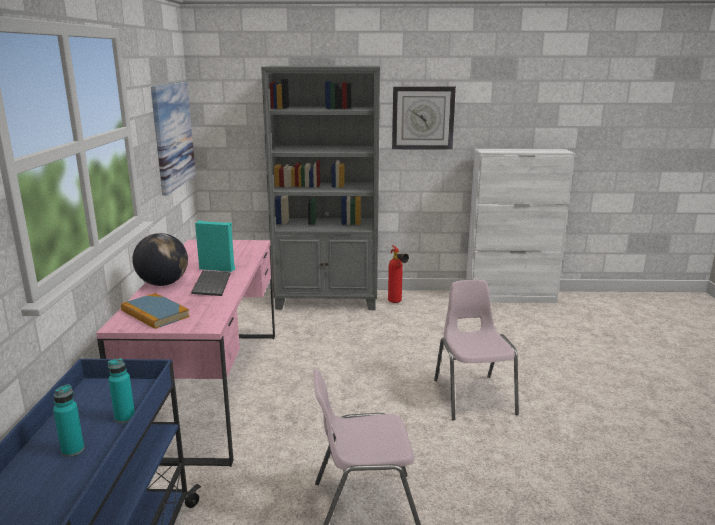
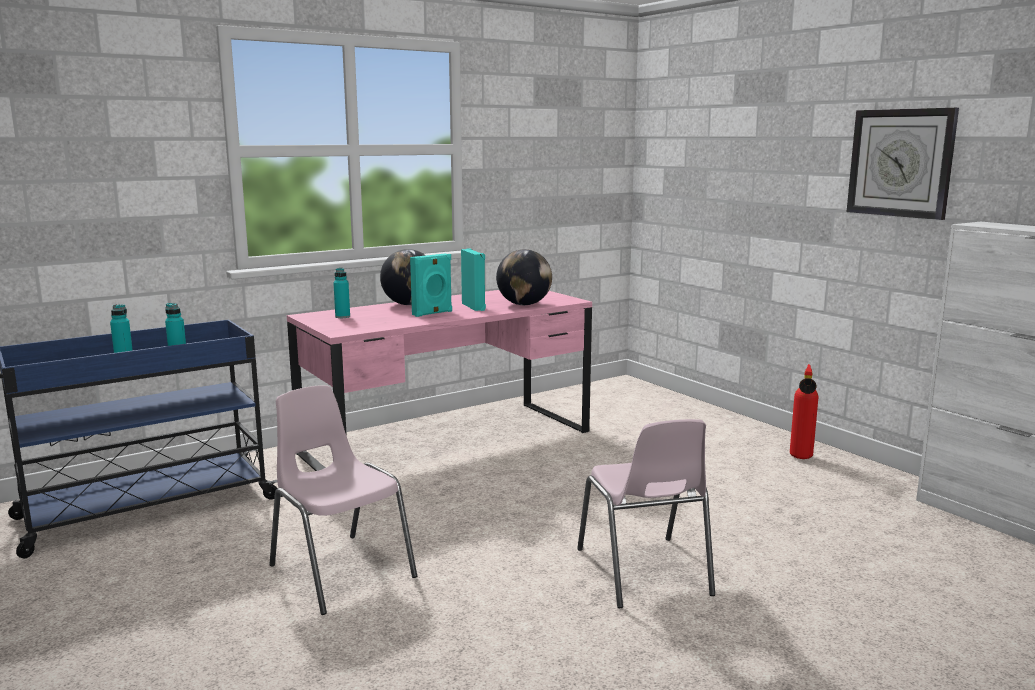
camera: 55 degrees right, 5 degrees down
book [121,293,190,329] -> turquoise bottle [333,268,350,318]
picture [151,82,196,195] -> none
keyboard [191,270,231,296] -> turquoise speaker [410,254,452,317]
grey bookcase [261,66,380,310] -> none
pink chair [434,280,519,421] -> pink chair turned 120 degrees clockwise [577,419,715,608]
none -> globe [496,249,552,305]

